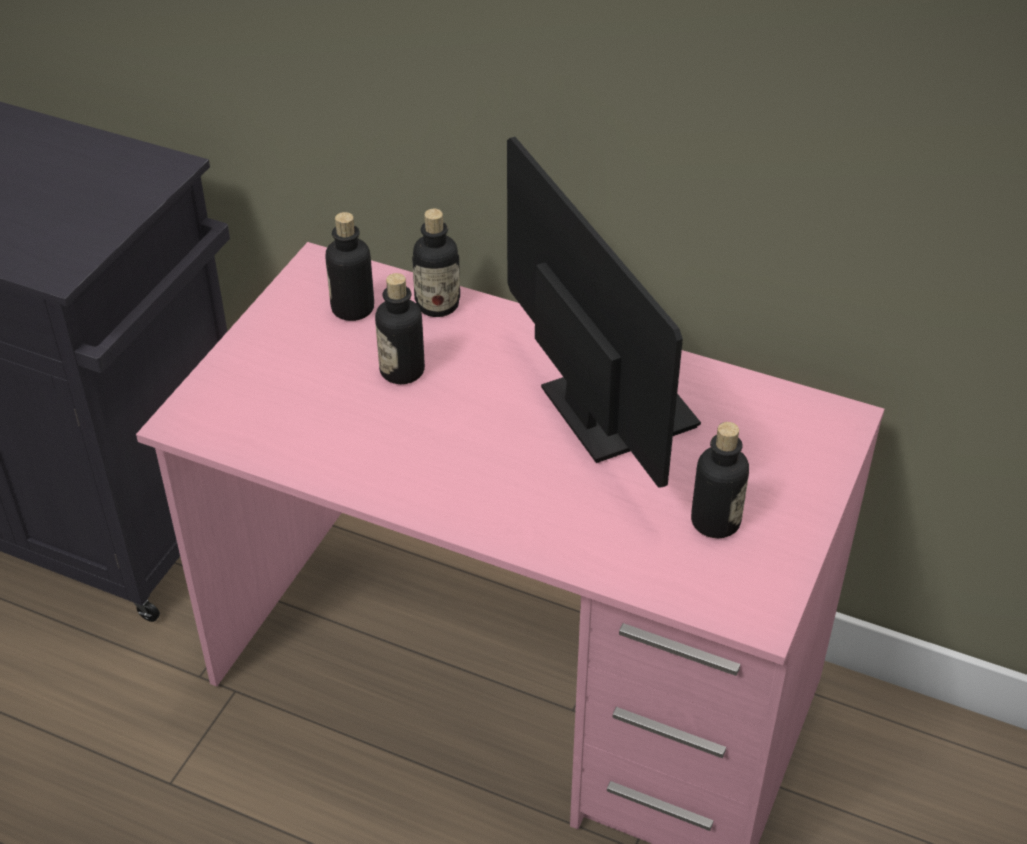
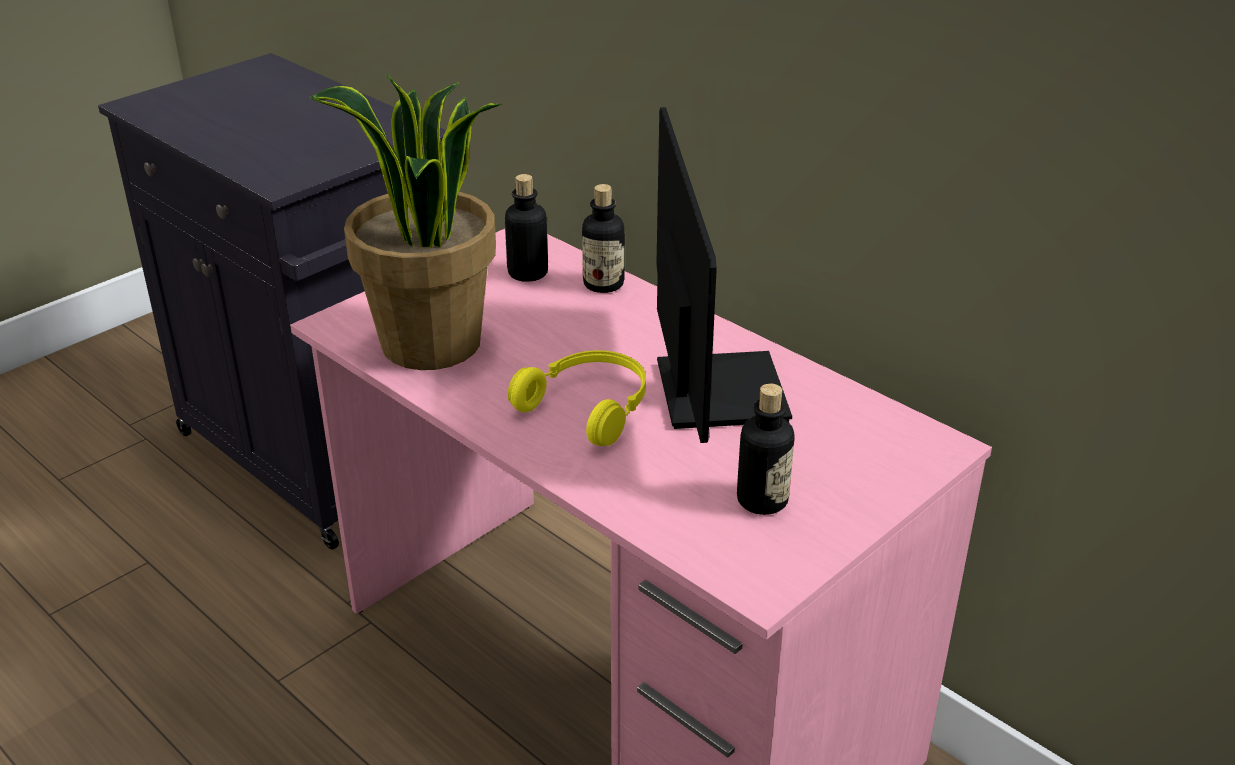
camera: 20 degrees right, 10 degrees down
bottle [375,273,425,384] -> none
none -> potted plant [310,74,502,370]
none -> yellow headphones [507,350,646,446]

